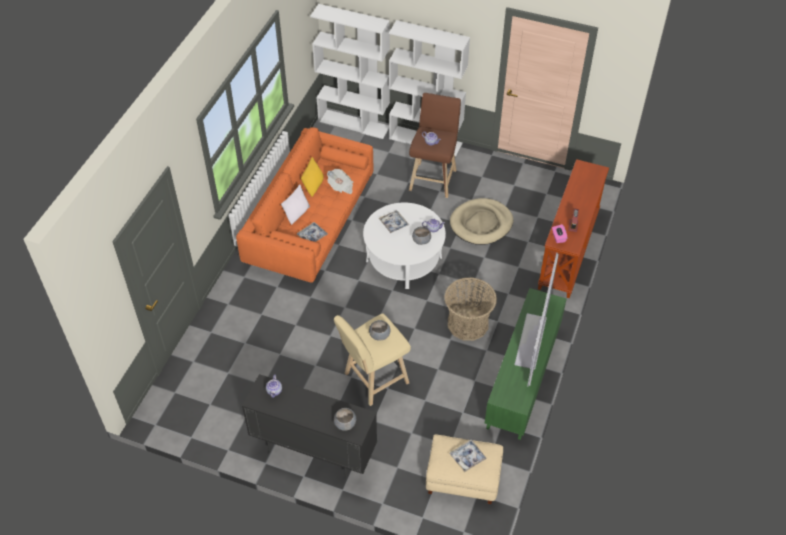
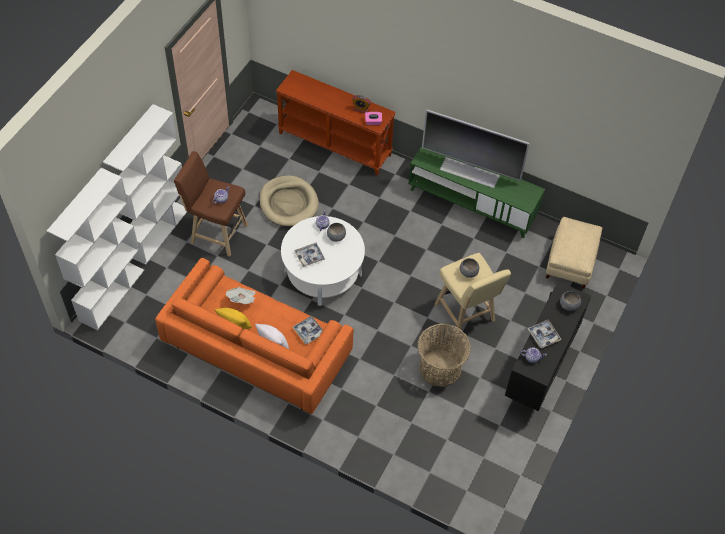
camera: 85 degrees left, 5 degrees up
basket [444,278,497,341] -> basket moved to [418,324,471,387]
tray [449,440,487,472] -> tray moved to [527,320,562,349]

